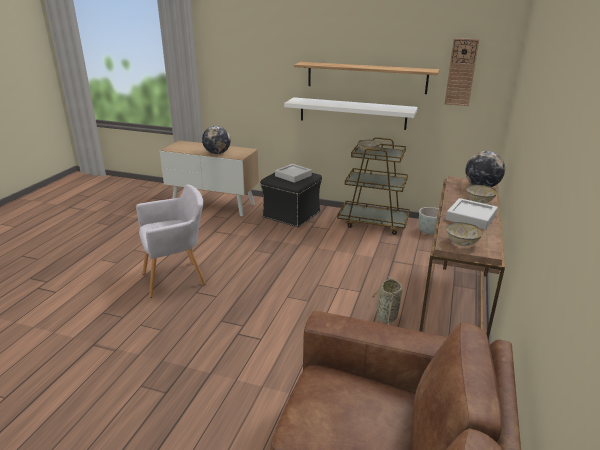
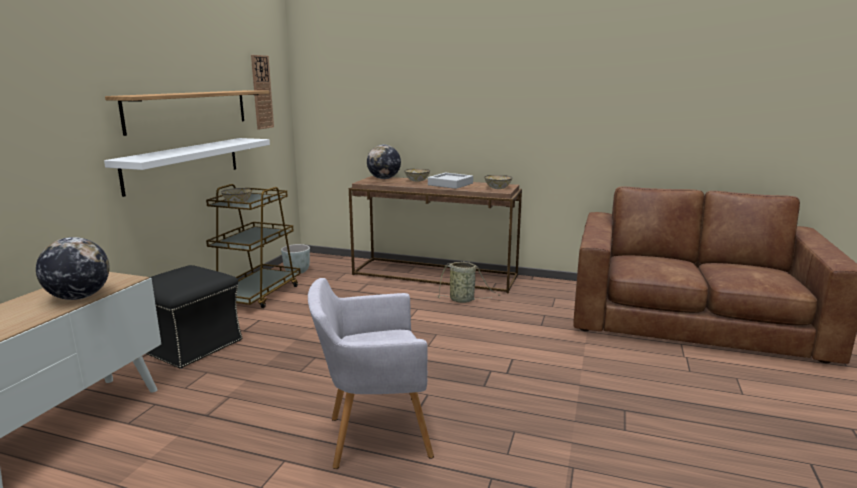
camera: 90 degrees left, 10 degrees down
grey armchair [136,185,205,298] -> grey armchair turned 75 degrees counterclockwise [308,278,434,469]
grey tray [275,164,312,183] -> none

